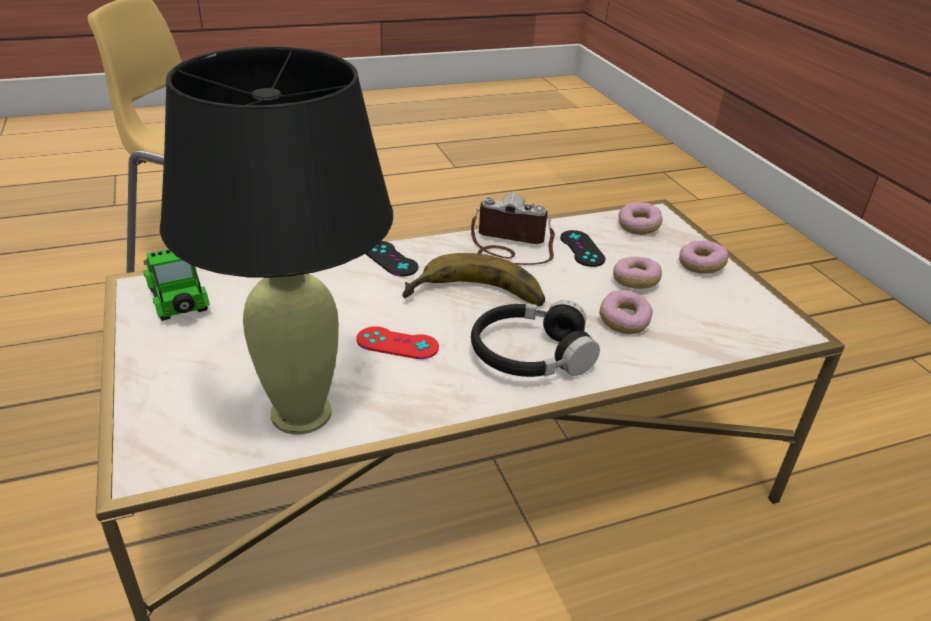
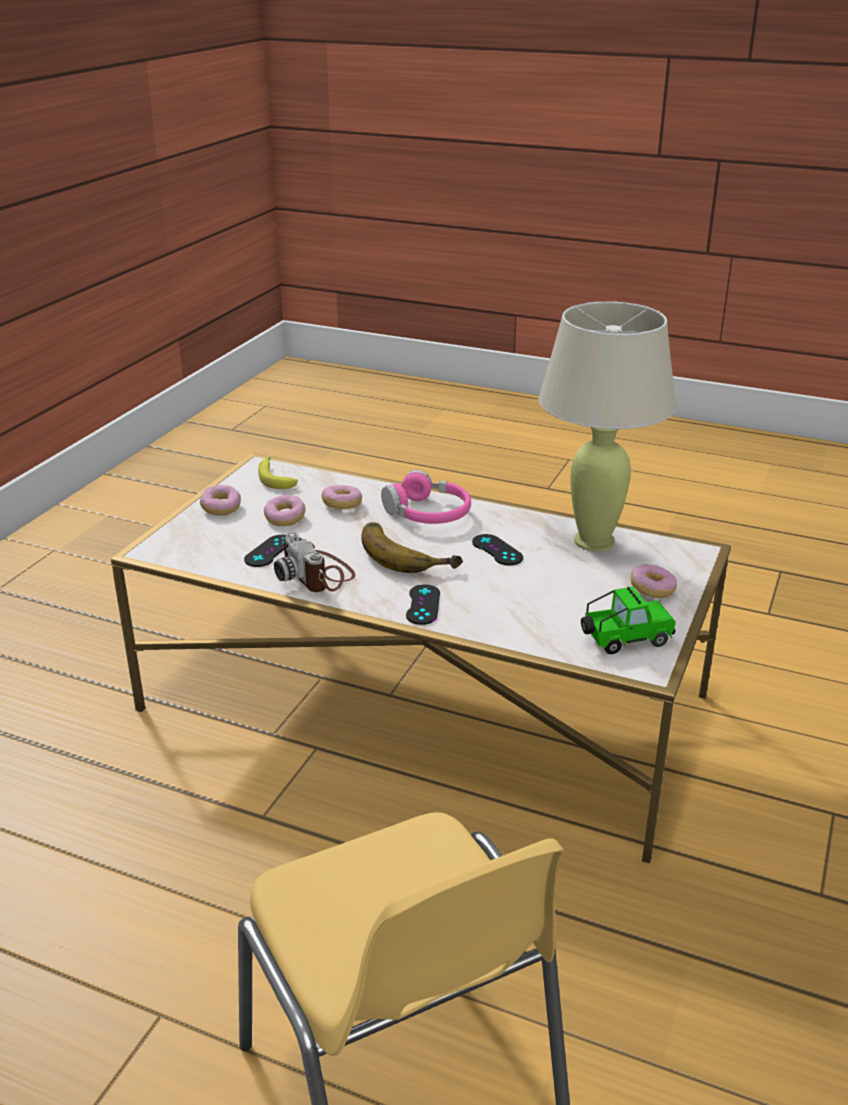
camera: 135 degrees left, 5 degrees down
toy car [143,249,210,321] -> toy car turned 120 degrees counterclockwise [581,587,676,654]
black table lamp [160,46,393,434] -> beige table lamp [539,302,676,551]
red game controller [356,326,439,359] -> black game controller [472,534,523,565]
black headphones [471,300,600,377] -> pink headphones [381,470,471,524]
donut [618,203,663,235] -> donut moved to [631,564,677,598]
none -> banana [258,456,298,489]

